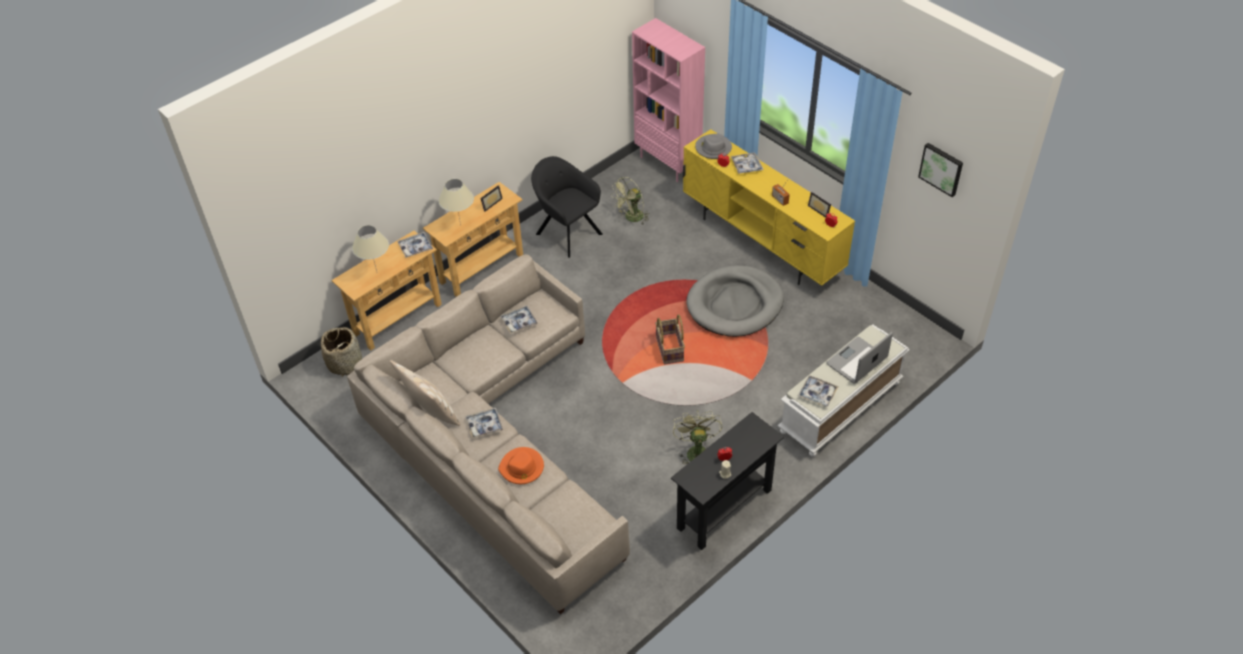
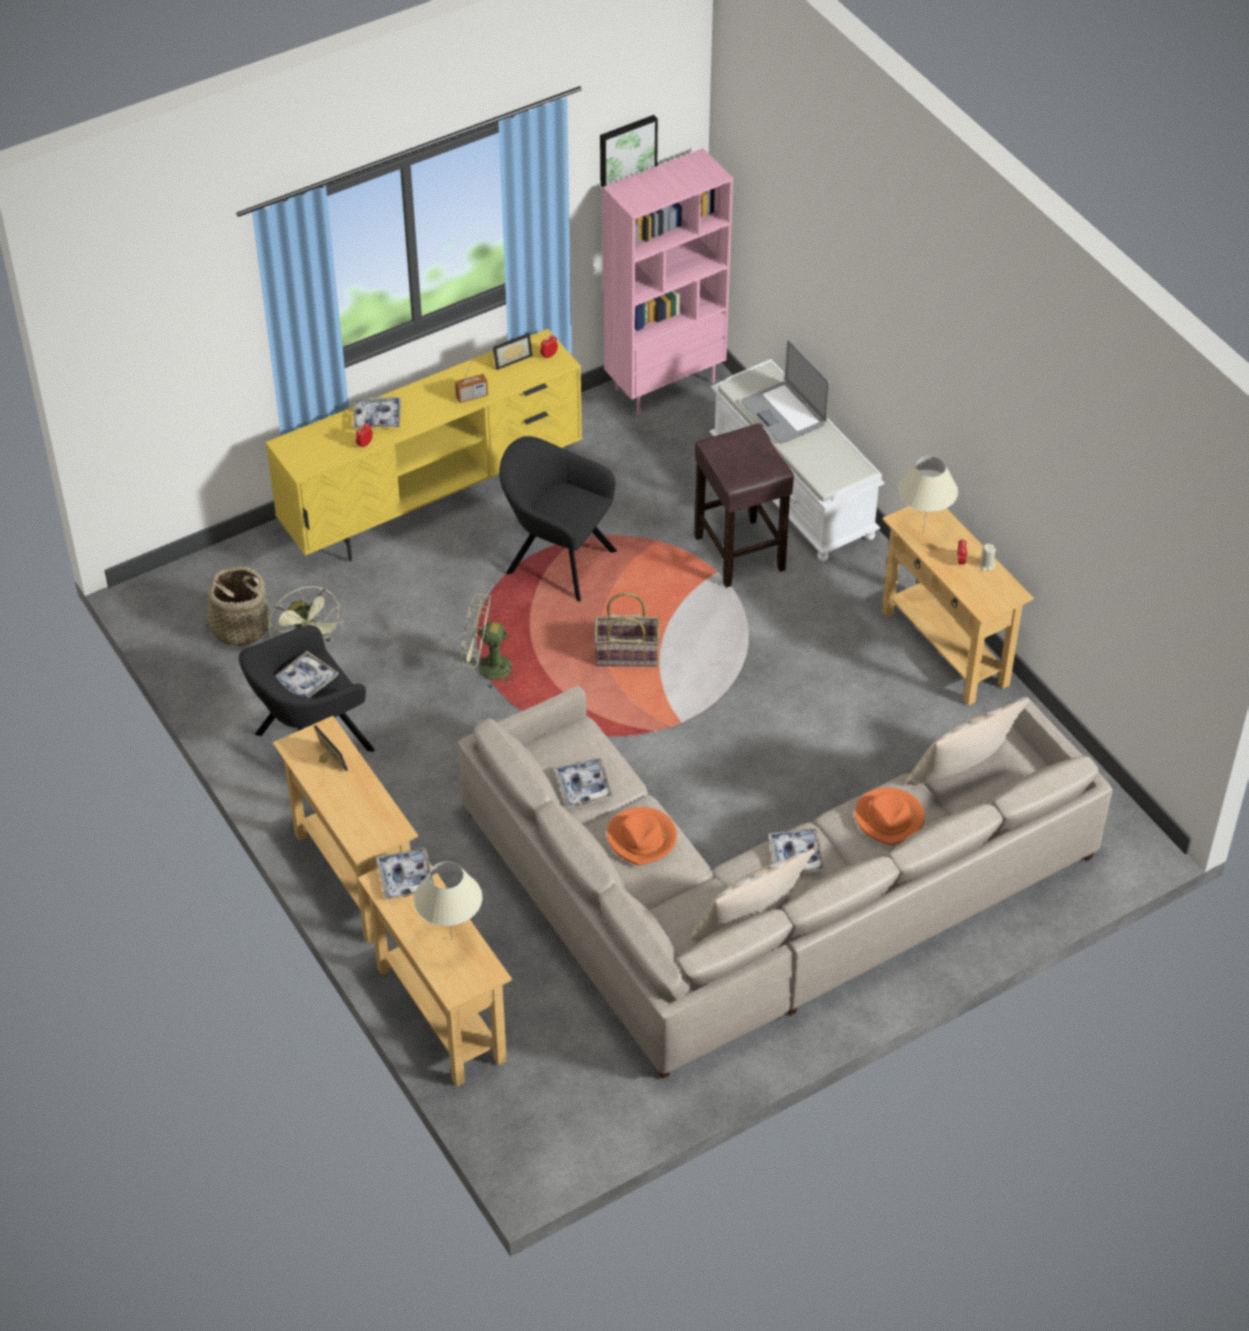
camera: 80 degrees left, 0 degrees up
basket [321,327,362,377] -> basket moved to [196,567,276,646]
beige table lamp [438,179,474,226] -> beige table lamp moved to [898,456,958,533]
pink bookcase [632,18,705,182] -> pink bookcase moved to [603,148,733,415]
black console table [671,412,784,550] -> beige console table [882,506,1034,706]
green fan [673,410,722,464] -> green fan moved to [461,594,516,689]
grey dog bed [686,265,784,337] -> black armchair [499,436,617,602]
grey hat [695,134,732,159] -> none
tray [798,375,838,407] -> tray moved to [276,651,339,698]
none -> orange hat [607,807,677,865]
none -> brown stool [694,424,794,588]
none -> beige pillow [906,698,1029,785]

